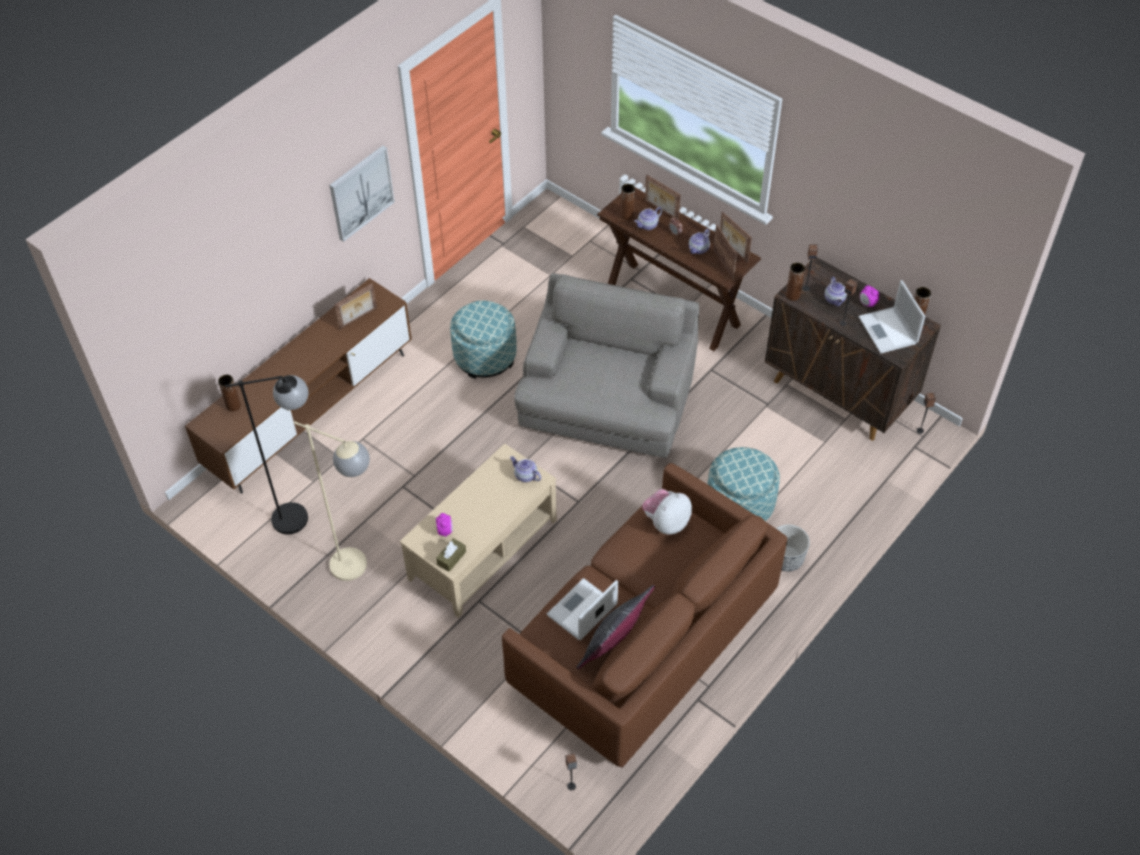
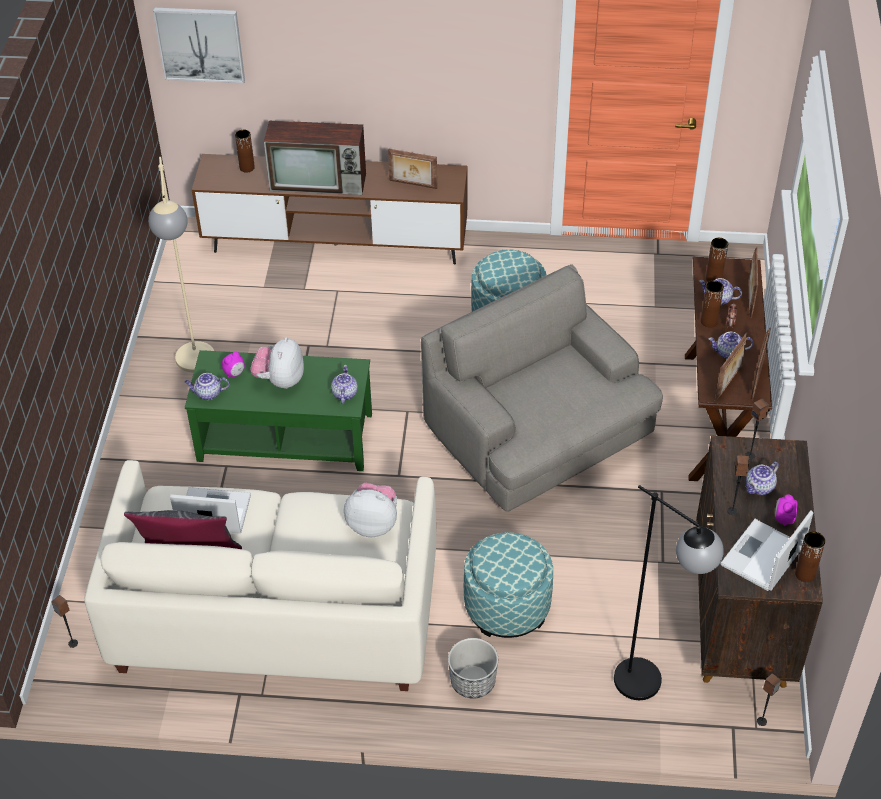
camera: 55 degrees right, 5 degrees down
black floor lamp [225,375,308,534] -> black floor lamp moved to [614,485,724,700]
picture [330,146,395,242] -> picture moved to [153,8,245,83]
beige coffee table [400,443,557,618] -> green coffee table [185,350,372,471]
brown tissue box [436,538,466,572] -> teapot [185,373,229,400]
brown sofa [502,463,787,768] -> white sofa [84,460,436,691]
grey armchair [514,273,699,458] -> grey armchair turned 105 degrees counterclockwise [421,264,663,512]
brown vase [786,263,805,301] -> brown vase moved to [701,281,724,327]
none -> plush toy [250,337,304,389]
none -> television [264,121,366,195]

